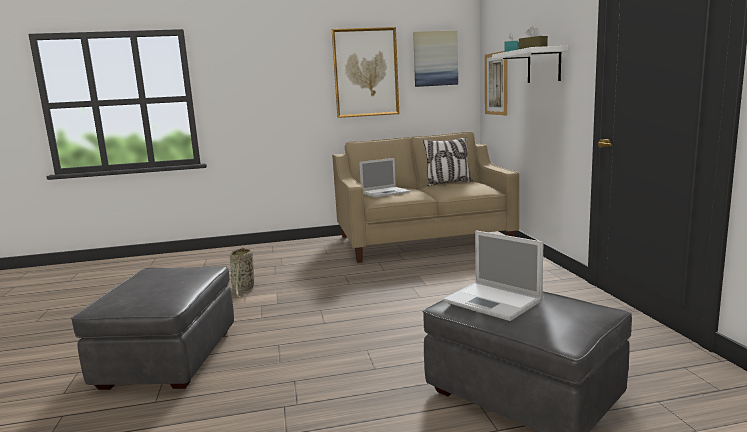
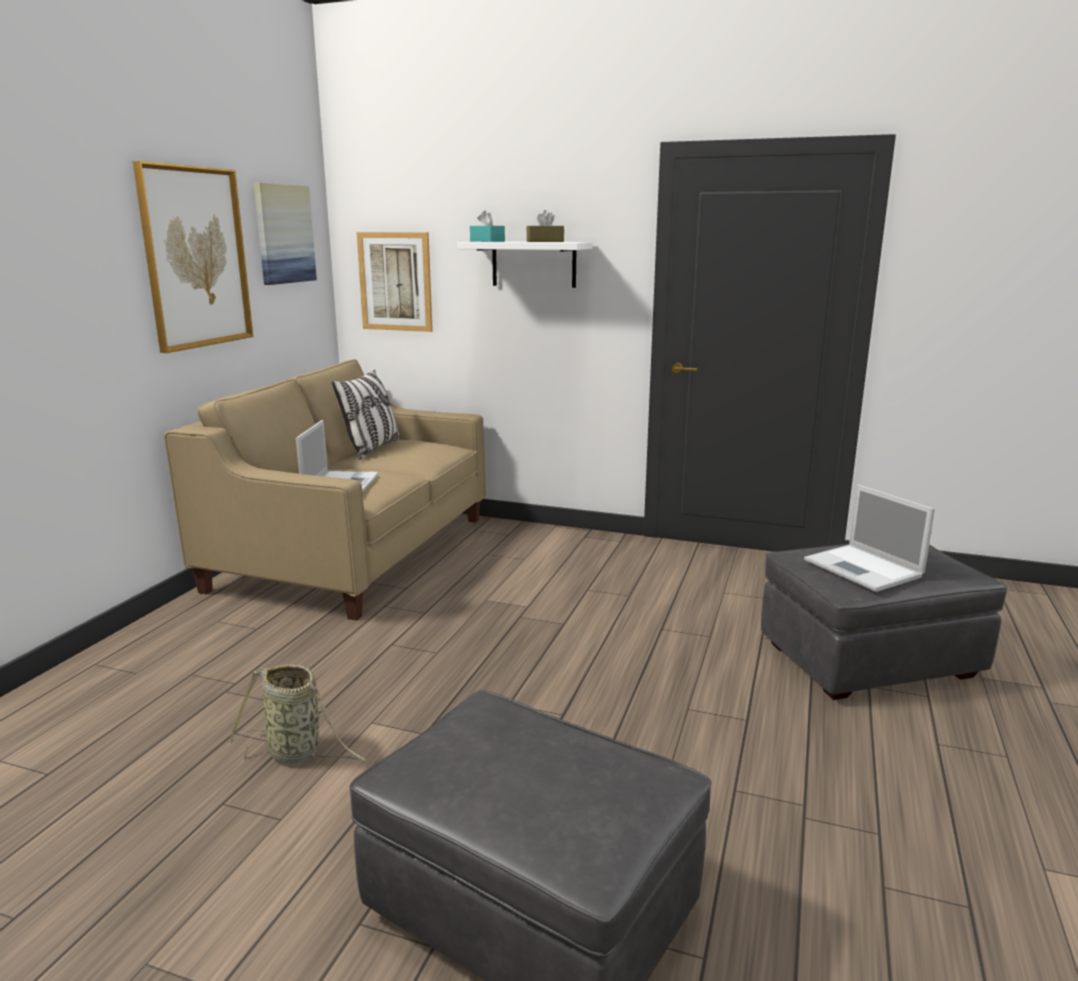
camera: 60 degrees left, 5 degrees up
laptop [443,230,543,321] -> laptop turned 75 degrees clockwise [804,485,935,592]

